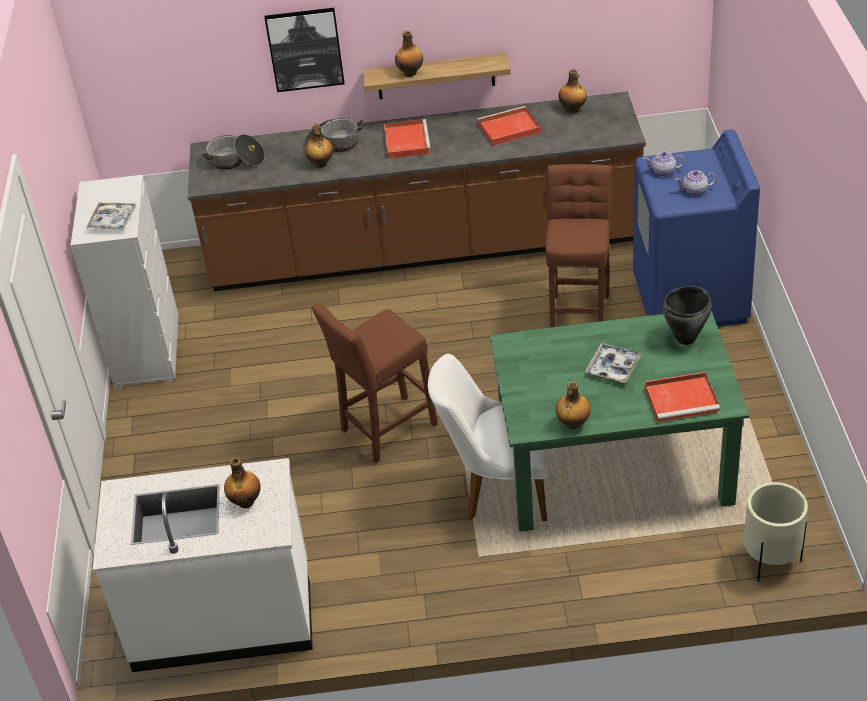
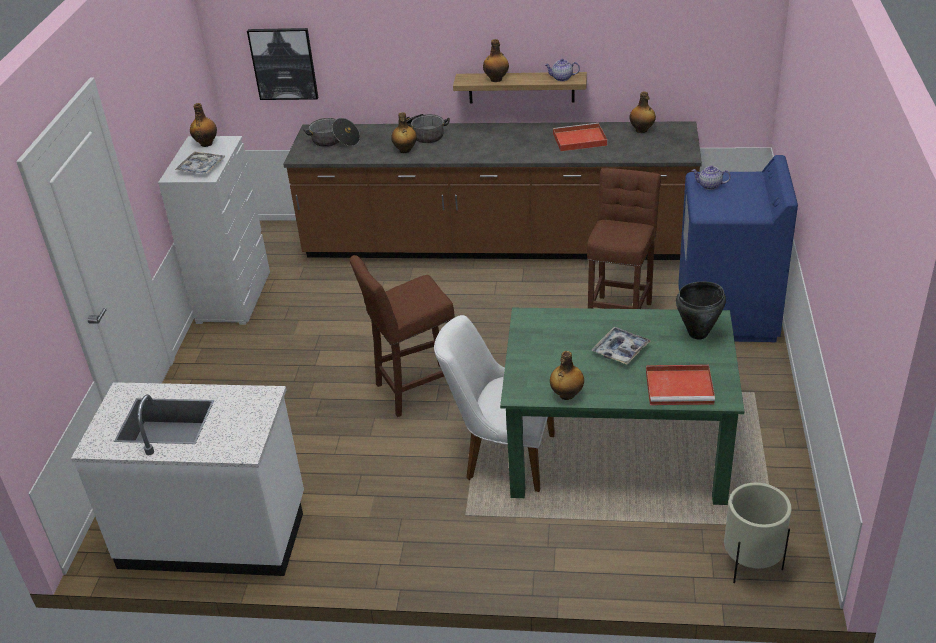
camera: 10 degrees right, 5 degrees down
bottle [224,458,261,508] -> bottle moved to [190,103,217,147]
picture [265,8,345,92] -> picture moved to [247,28,318,100]
red tray [384,119,431,159] -> none
teapot [675,170,716,196] -> teapot moved to [545,59,580,81]

